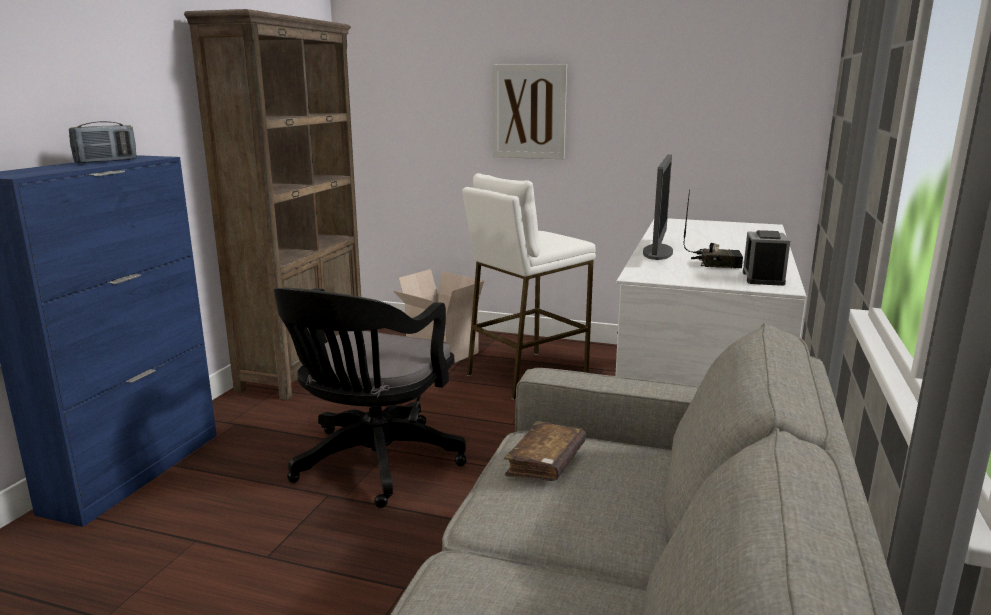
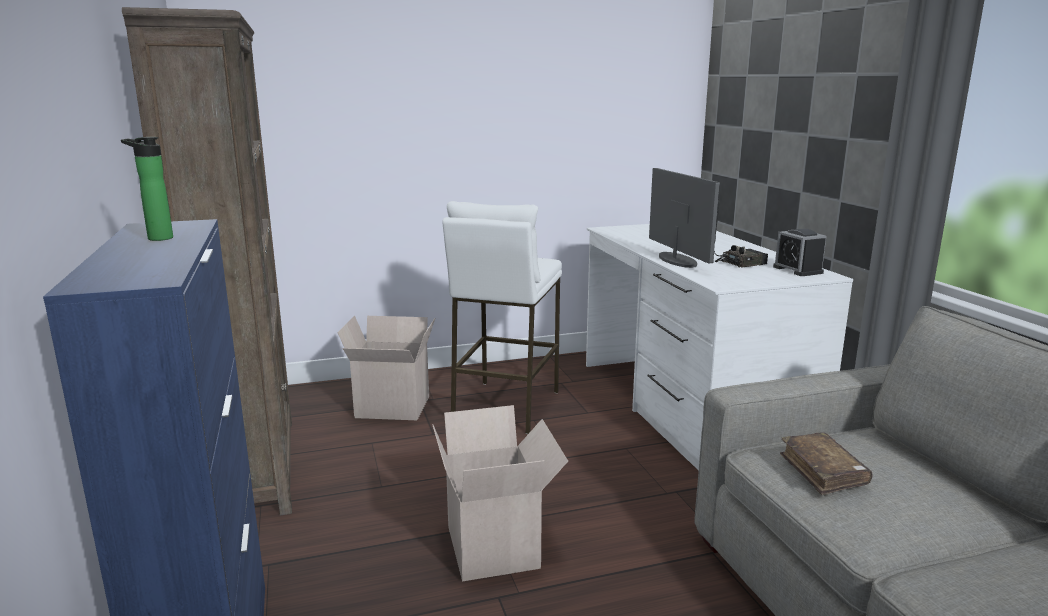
camera: 35 degrees left, 0 degrees up
radio [69,121,137,163] -> bottle [121,137,173,241]
black office chair [274,287,467,508] -> cardboard box [432,405,568,581]
picture [493,64,567,159] -> none

